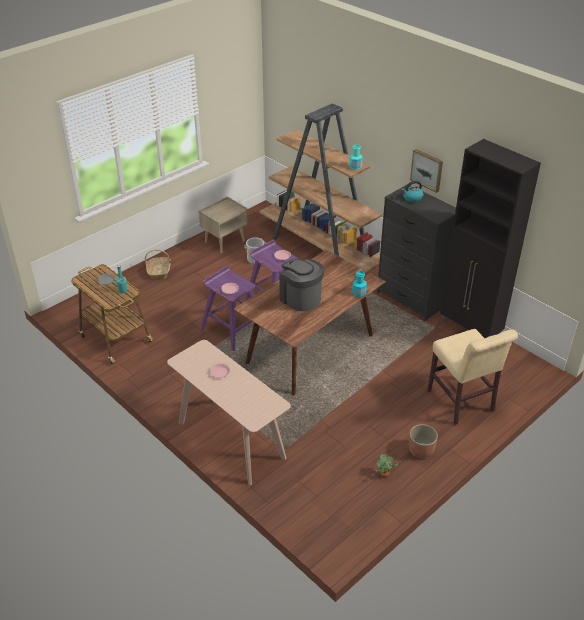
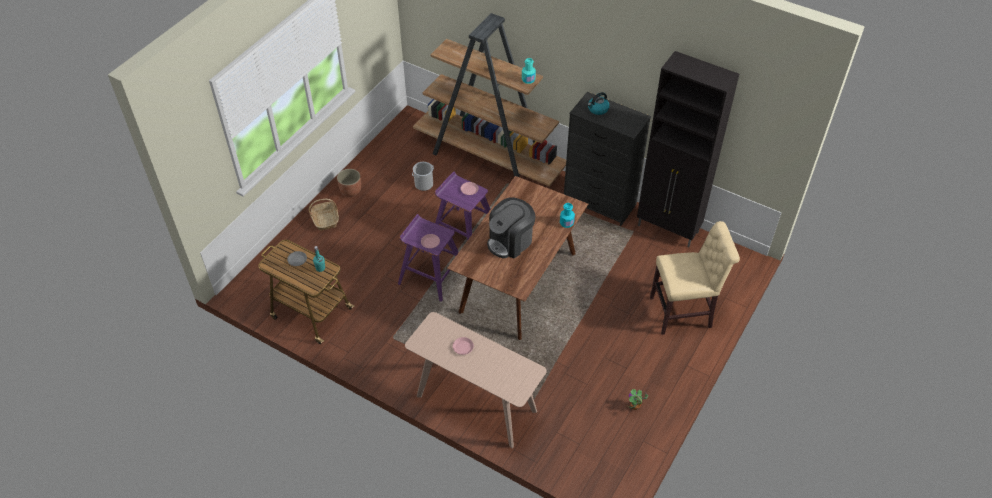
camera: 15 degrees left, 10 degrees up
beige nightstand [198,196,248,253] -> none
coffee machine [279,259,324,311] -> coffee machine turned 75 degrees counterclockwise [487,197,535,258]
planter [409,424,438,458] -> planter moved to [337,169,361,197]
picture [410,149,443,193] -> none
beige chair [427,329,518,425] -> beige chair turned 60 degrees counterclockwise [650,221,740,335]

